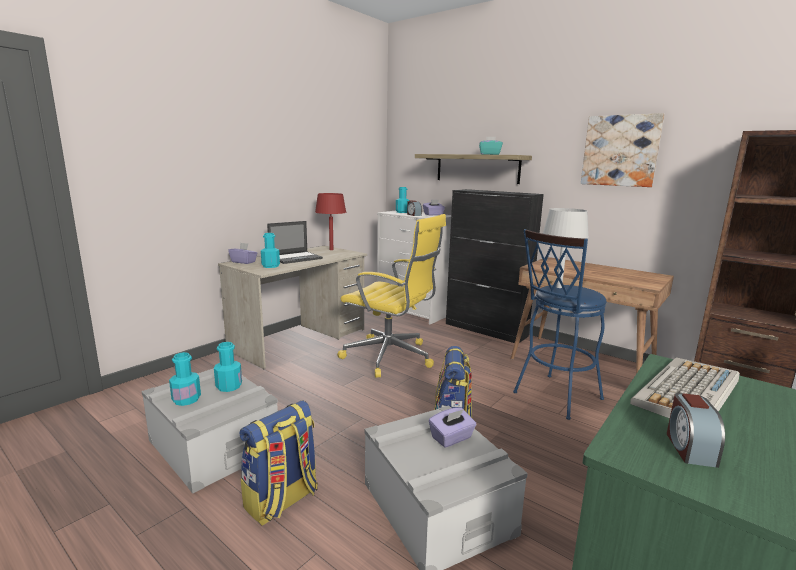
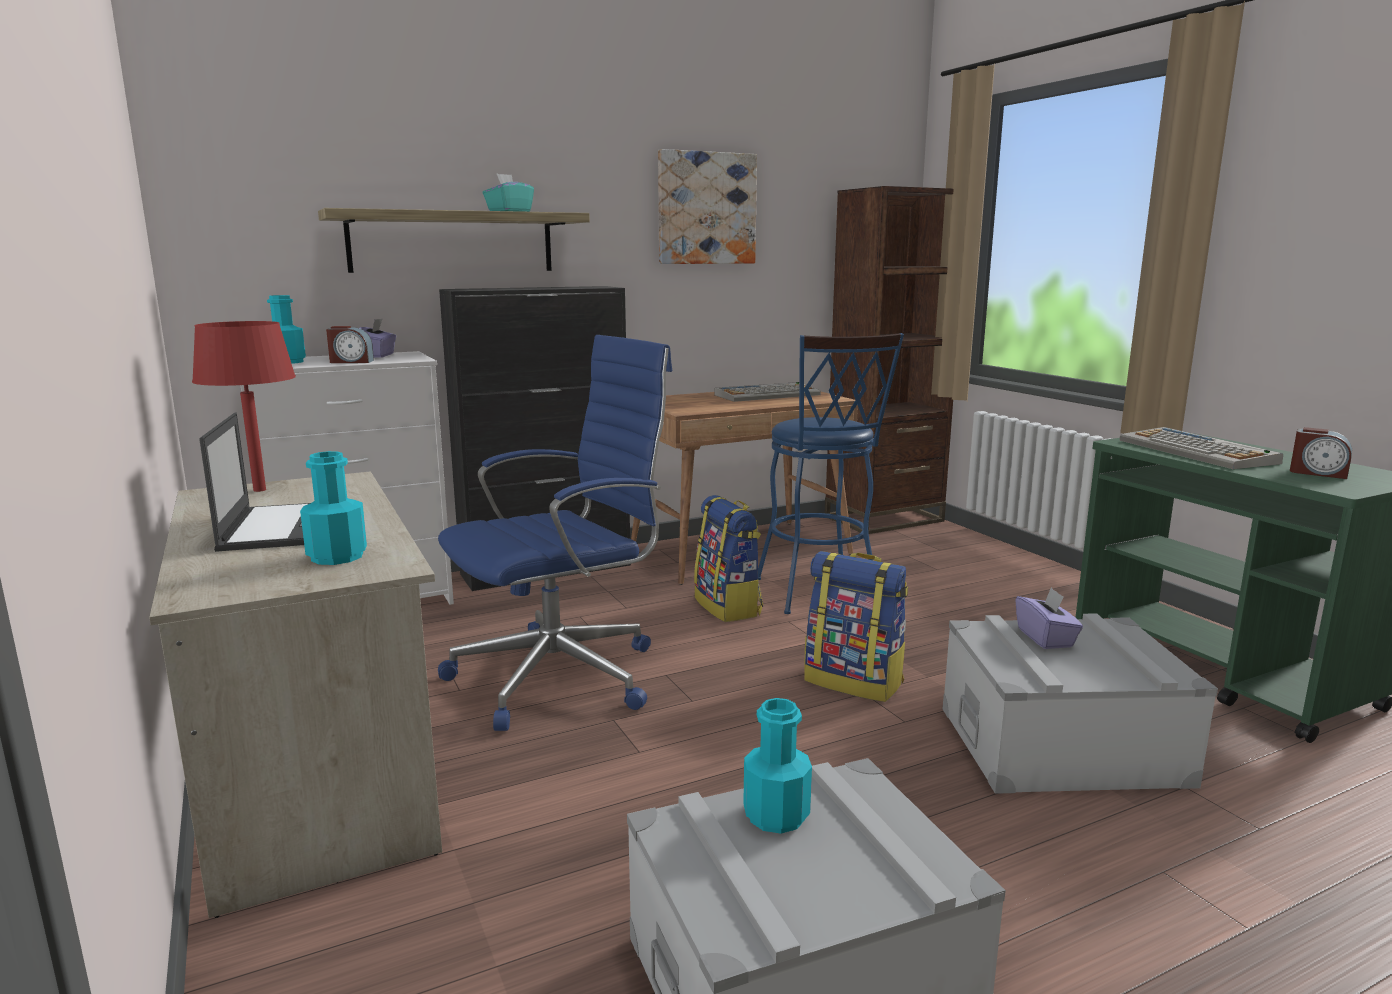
camera: 65 degrees left, 0 degrees up
turquoise bottle [169,352,201,406] -> none
purple tissue box [228,243,258,264] -> none
backpack [239,400,318,526] -> backpack moved to [694,495,763,622]
yellow office chair [337,214,446,378] -> blue office chair [438,335,672,731]
grey table lamp [542,208,589,288] -> none
none -> keyboard [714,382,821,402]

